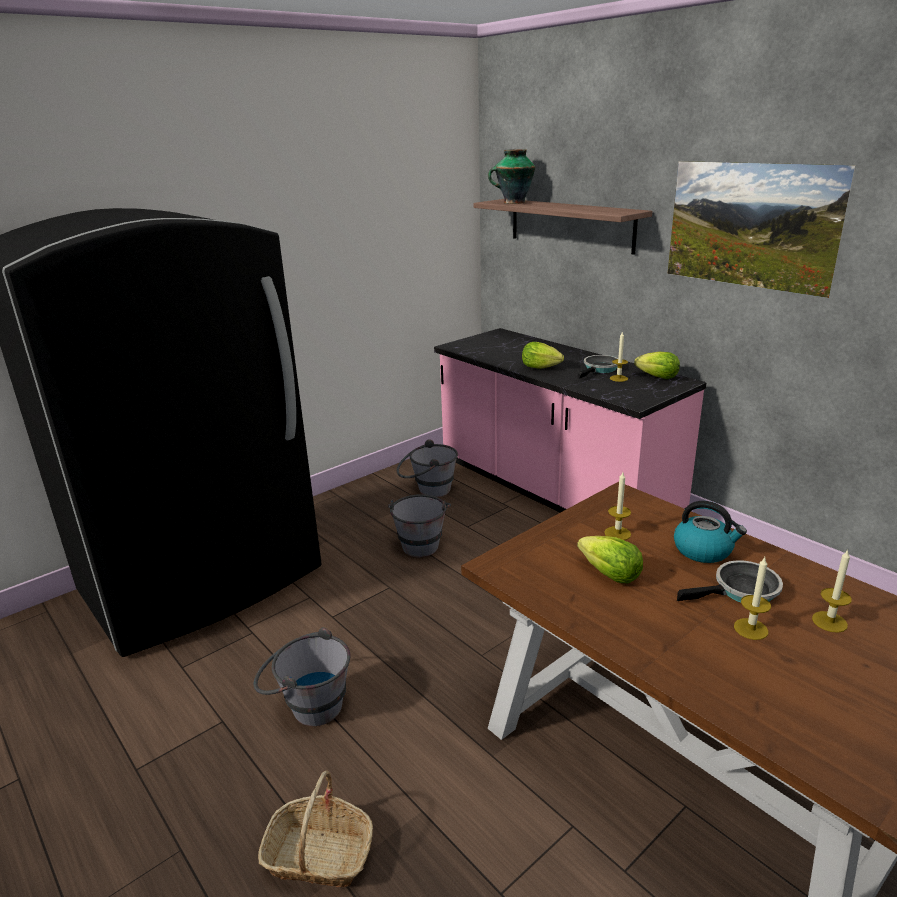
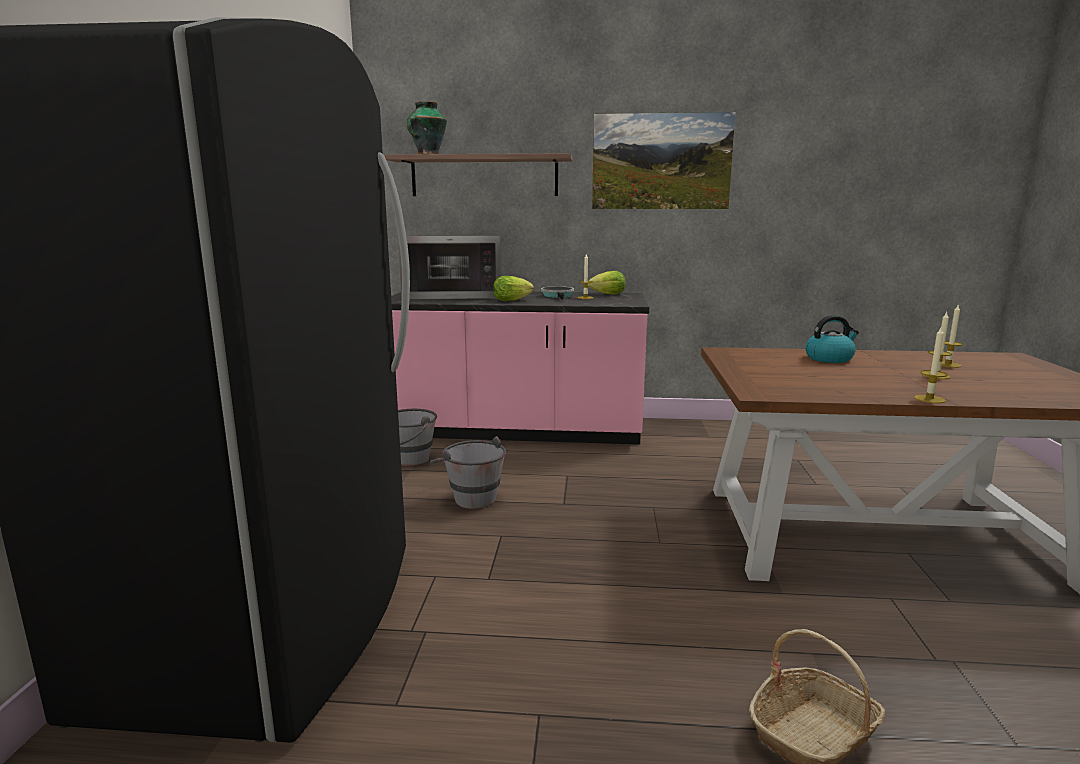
camera: 45 degrees left, 10 degrees down
grey bucket [254,627,350,726] -> none
lettuce [577,536,643,583] -> none
candle [604,472,631,540] -> candle moved to [914,326,948,403]
frying pan [677,560,783,602] -> none
none -> microwave [398,235,501,300]

